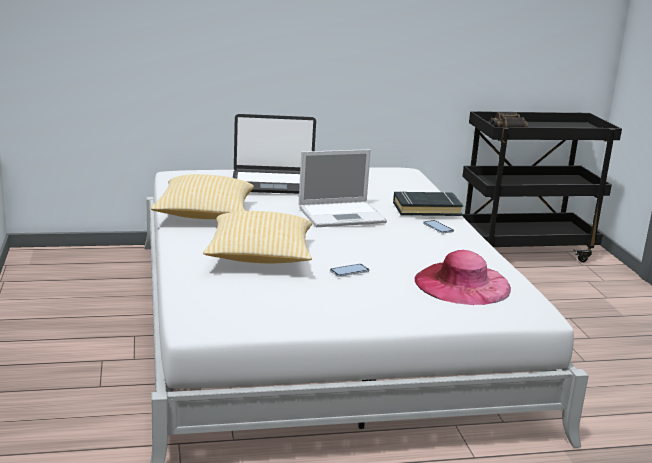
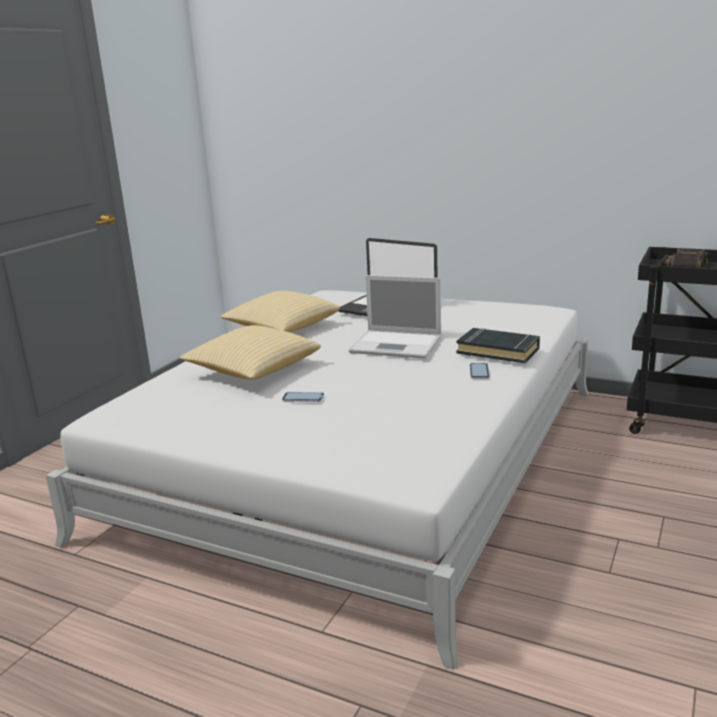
camera: 40 degrees right, 0 degrees up
pink hat [415,250,511,305] -> none

